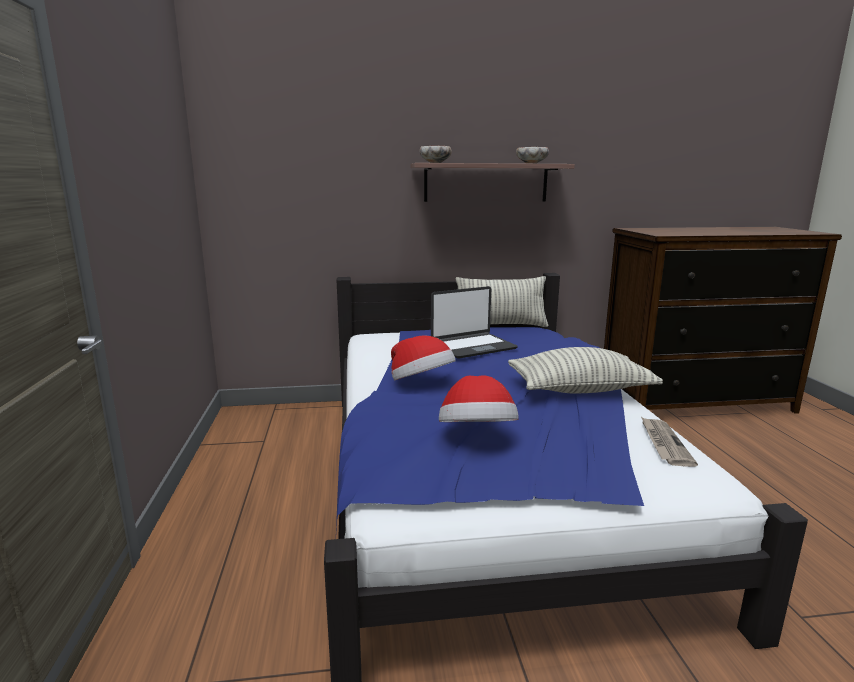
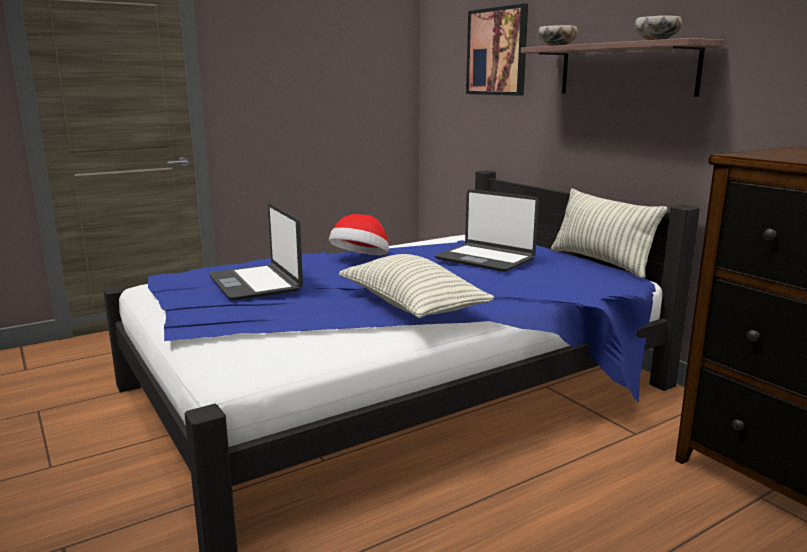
camera: 65 degrees right, 0 degrees up
hat [439,375,519,422] -> laptop [209,203,303,301]
newspaper [641,417,698,467] -> none
none -> picture [466,4,528,96]

